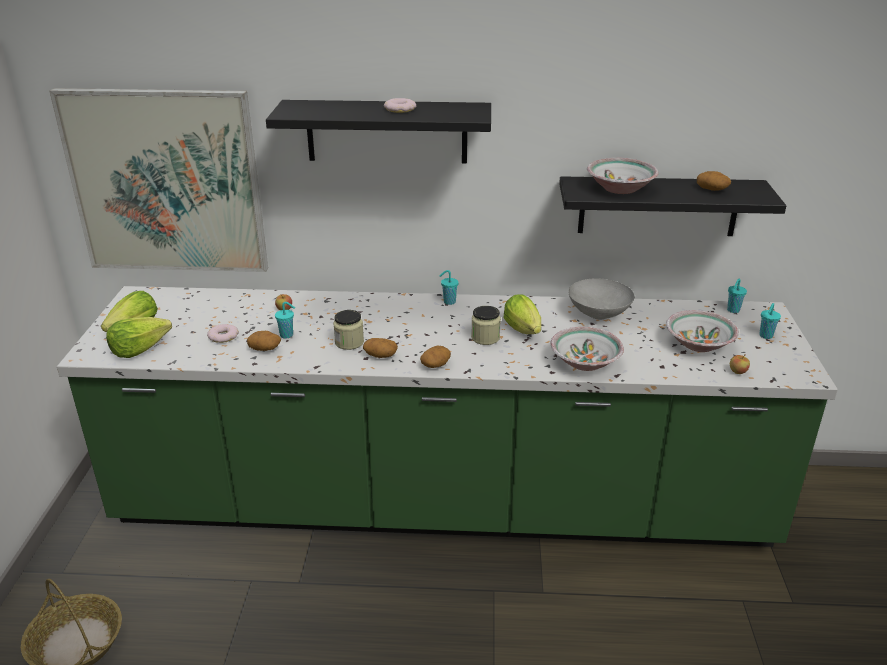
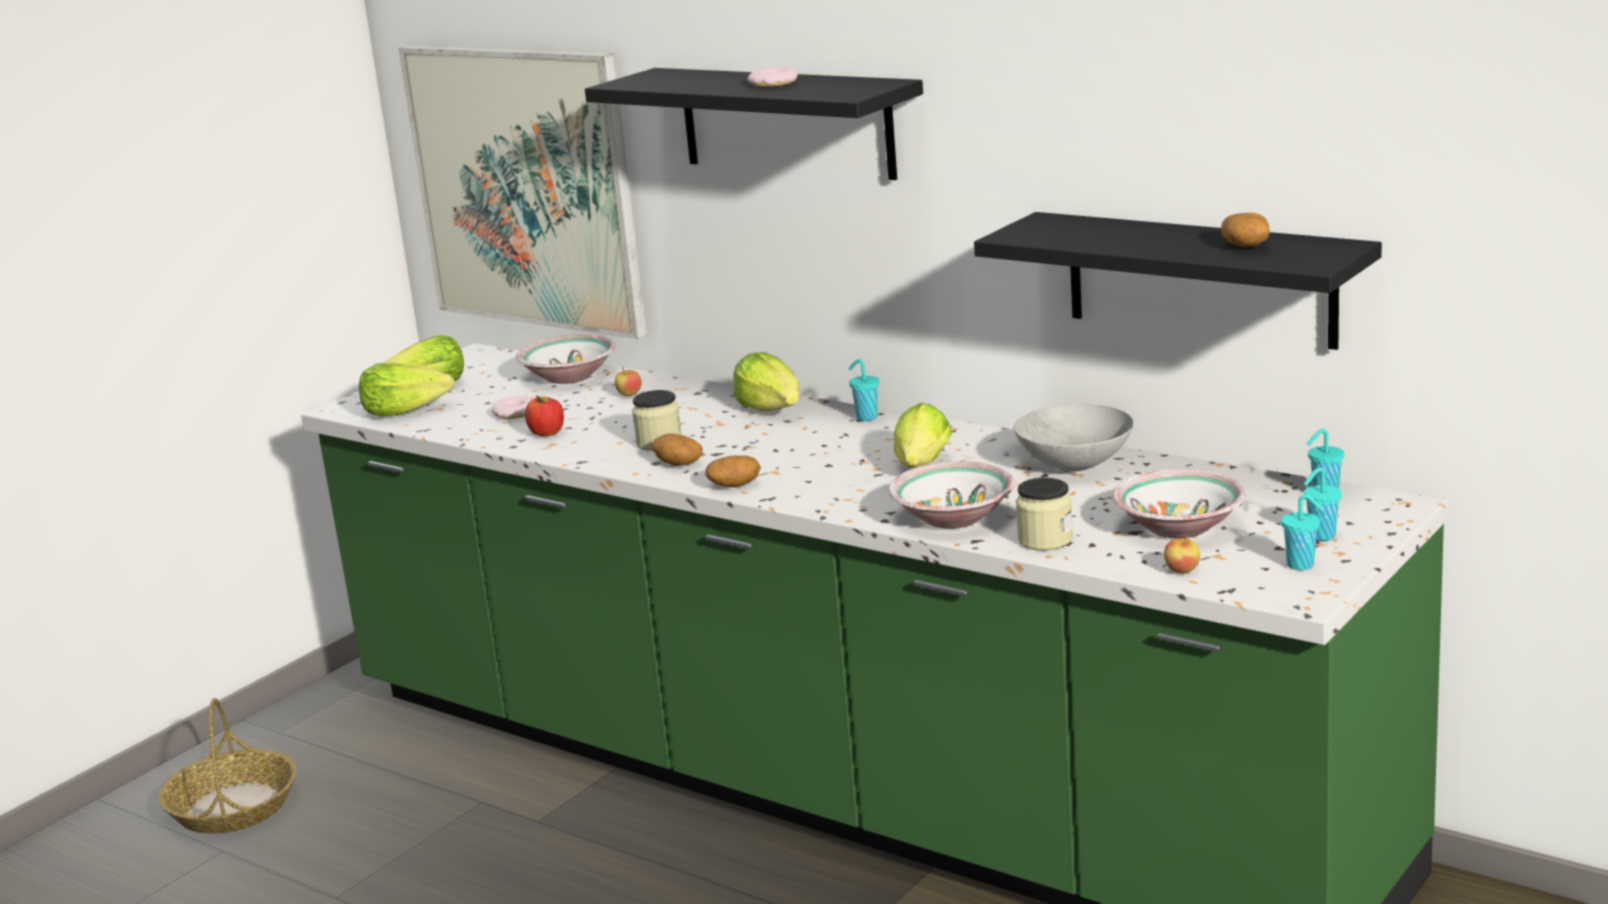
camera: 35 degrees right, 10 degrees down
potato [247,331,281,351] -> apple [525,395,564,436]
turquoise cup [275,302,295,339] -> turquoise cup moved to [1281,494,1324,570]
jar [471,306,501,345] -> jar moved to [1016,478,1073,550]
bowl [587,158,659,194] -> bowl moved to [516,334,615,384]
none -> lettuce [733,352,799,411]

